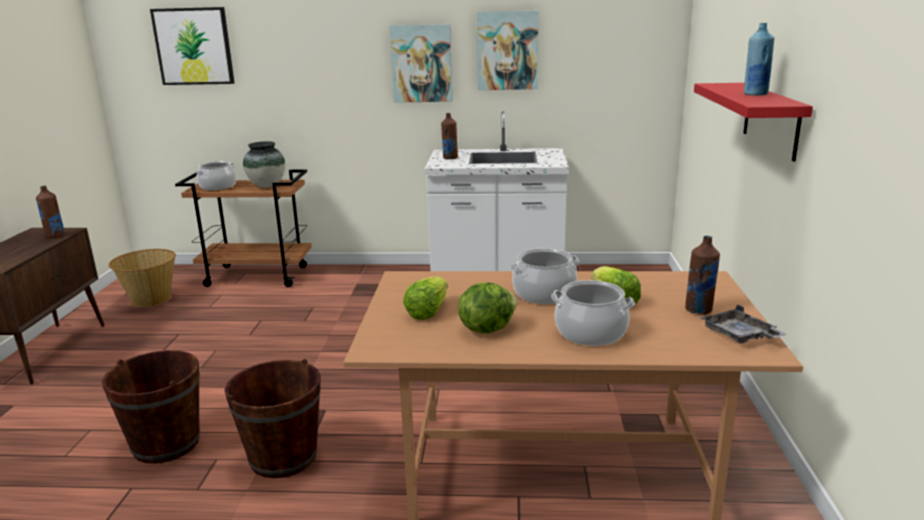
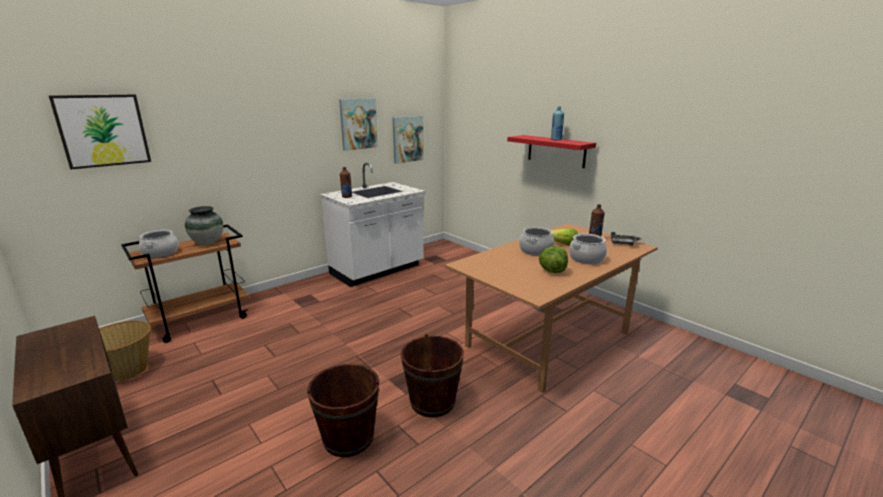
camera: 45 degrees left, 0 degrees up
brown bottle [36,185,65,238] -> none
picture [389,24,452,103] -> picture moved to [393,116,424,164]
lettuce [403,276,448,320] -> none

